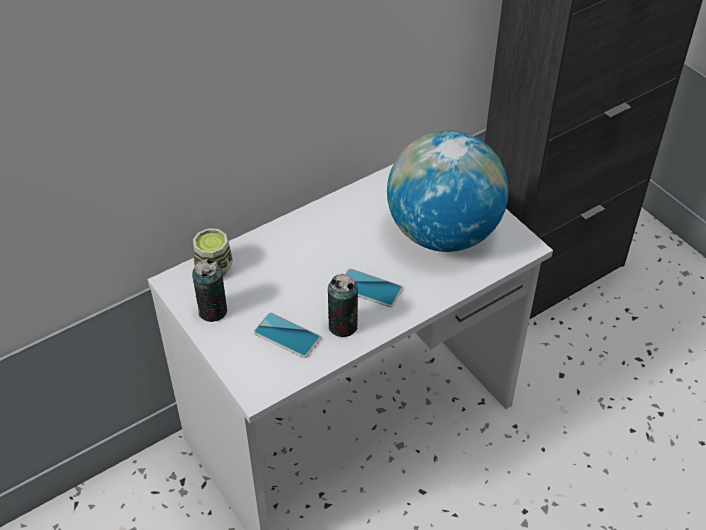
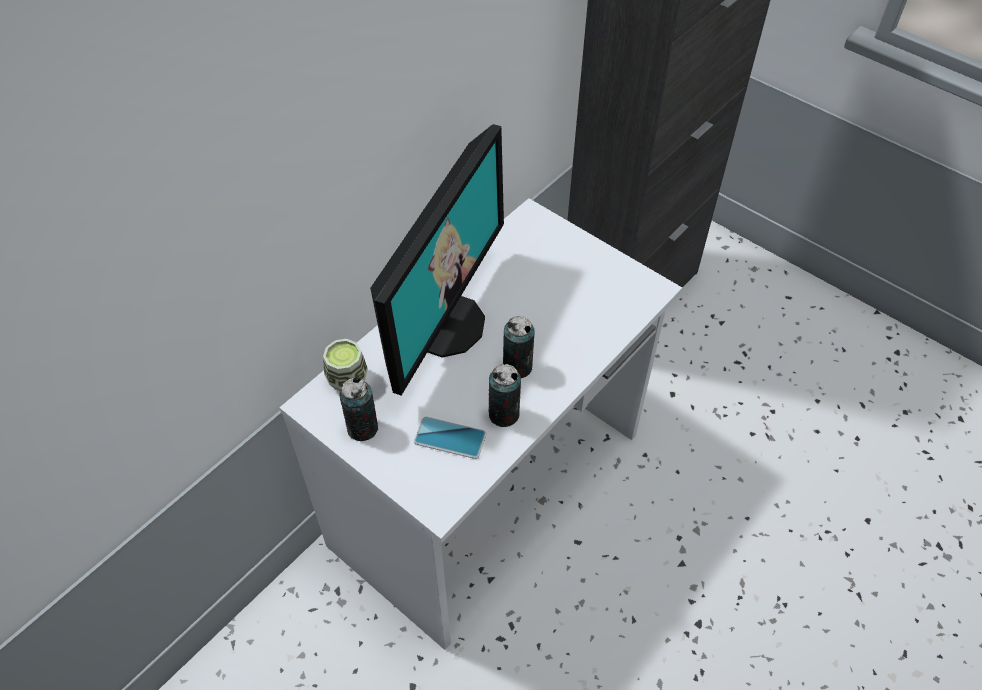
camera: 15 degrees left, 5 degrees up
phone [345,269,403,307] -> can [503,316,535,378]
globe [387,131,508,252] -> none
none -> monitor [370,124,504,396]

